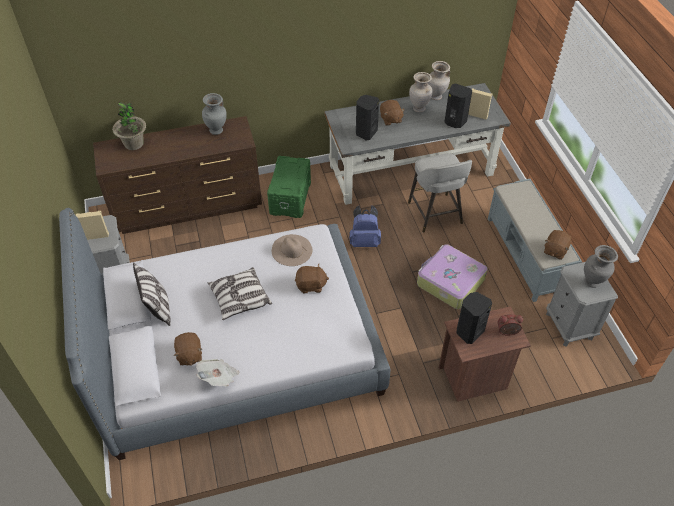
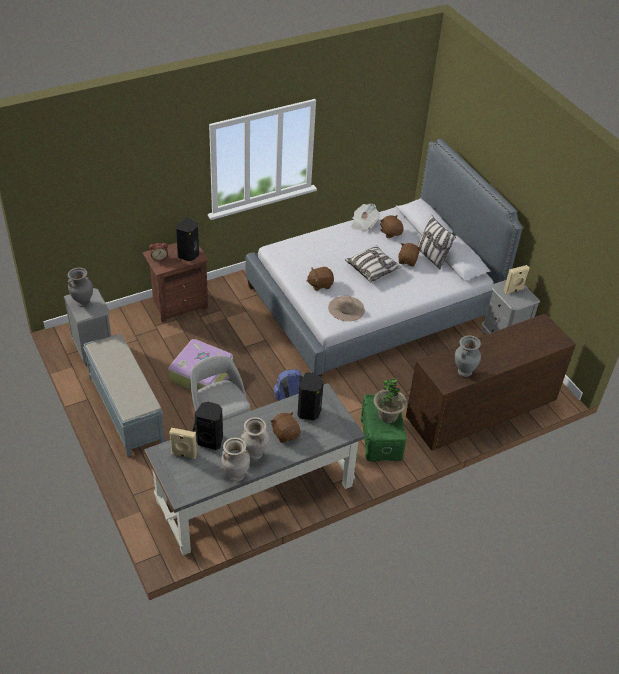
camera: 165 degrees right, 5 degrees down
potted plant [112,102,146,150] -> potted plant moved to [374,378,407,423]
brown plush toy [544,230,571,259] -> brown plush toy moved to [398,243,421,266]

